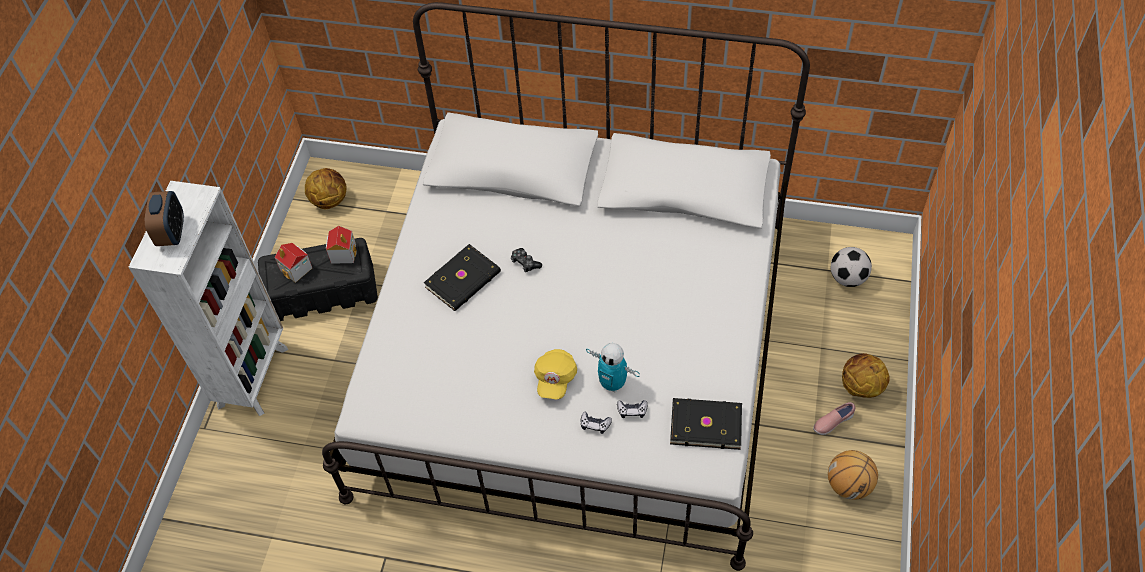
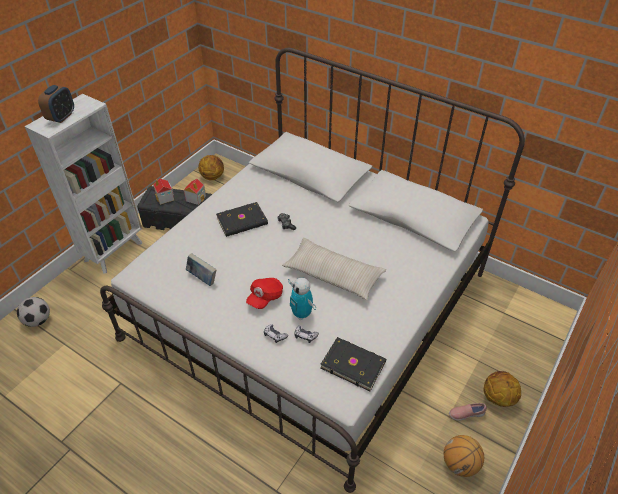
camera: 20 degrees right, 10 degrees down
yellow cap [534,349,577,400] -> red cap [246,278,283,309]
football [831,247,872,287] -> football moved to [17,297,50,327]
none -> book [186,253,217,286]
none -> beige pillow [282,238,386,300]

